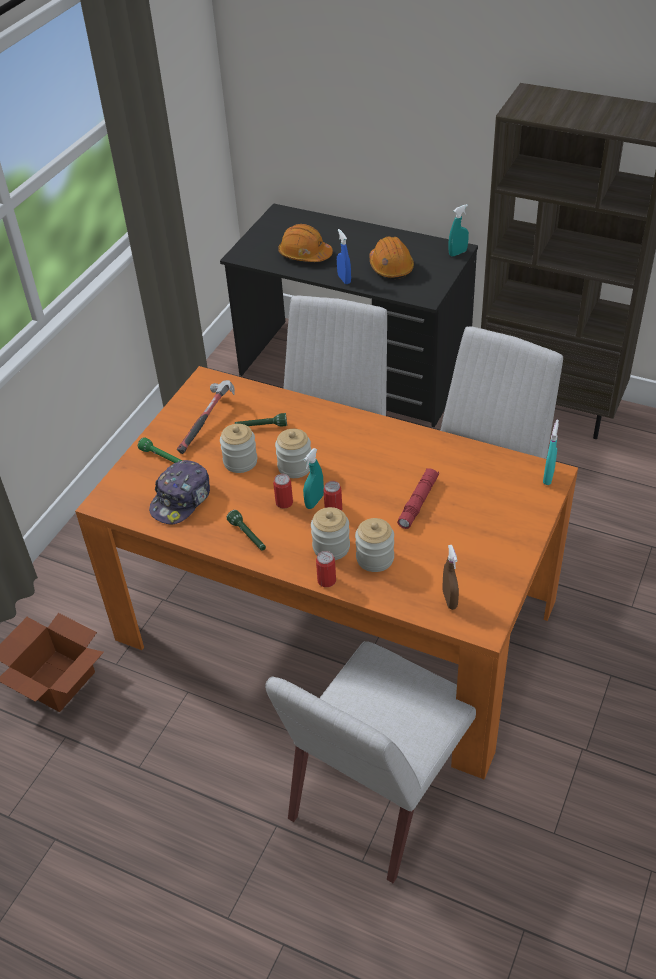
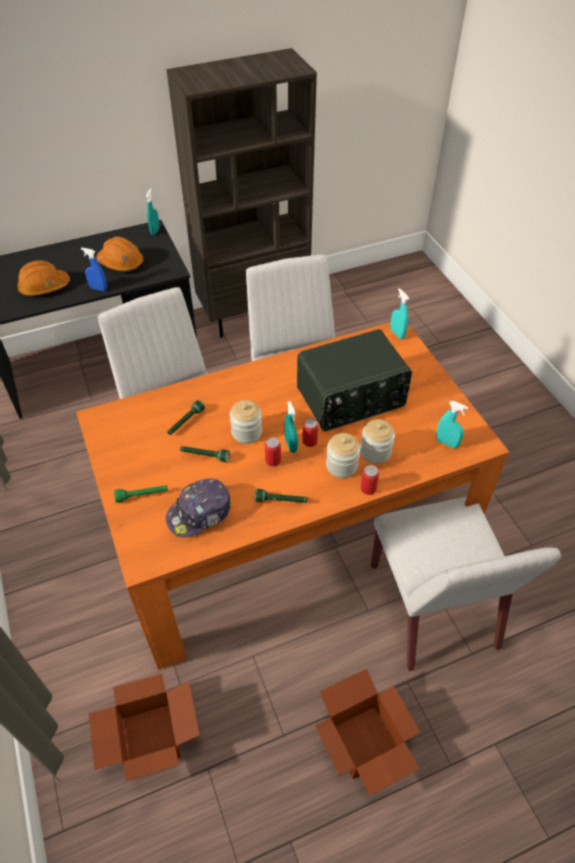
camera: 50 degrees left, 5 degrees up
cap [149,460,210,524] -> cap turned 75 degrees clockwise [166,479,231,537]
hammer [177,380,235,454] -> none
jar [220,424,257,473] -> green flashlight [180,446,230,462]
red flashlight [397,468,439,529] -> radio [297,329,412,431]
brown spray bottle [443,545,459,610] -> turquoise spray bottle [436,401,468,448]
none -> cardboard box [315,669,421,795]

